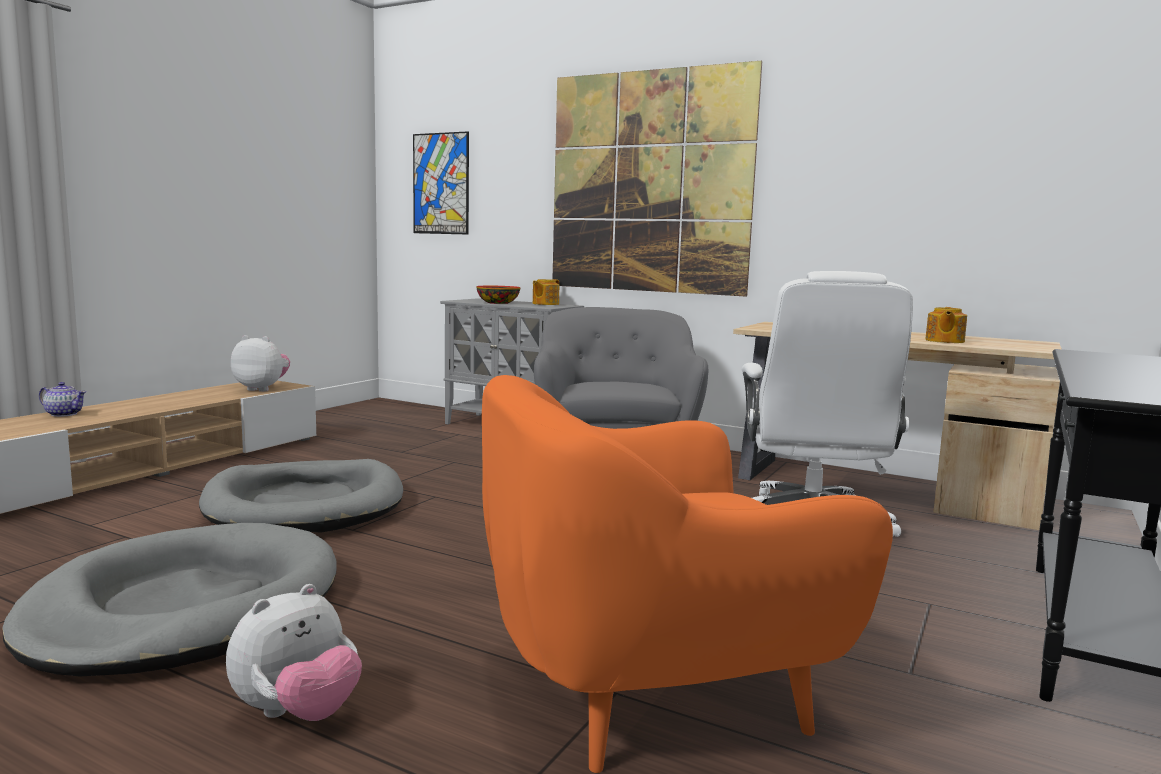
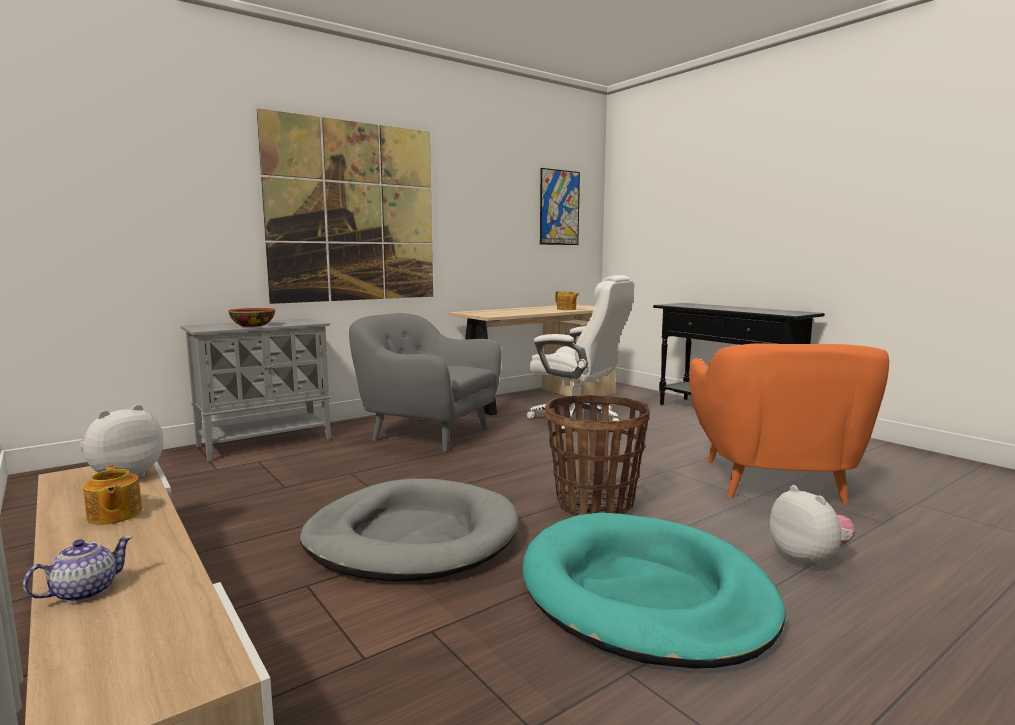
camera: 65 degrees left, 0 degrees up
grey dog bed [2,523,337,677] -> turquoise dog bed [522,513,786,669]
picture [413,131,469,235] -> picture moved to [540,168,580,245]
teapot [533,279,559,305] -> teapot moved to [83,465,142,525]
none -> basket [545,395,650,516]

